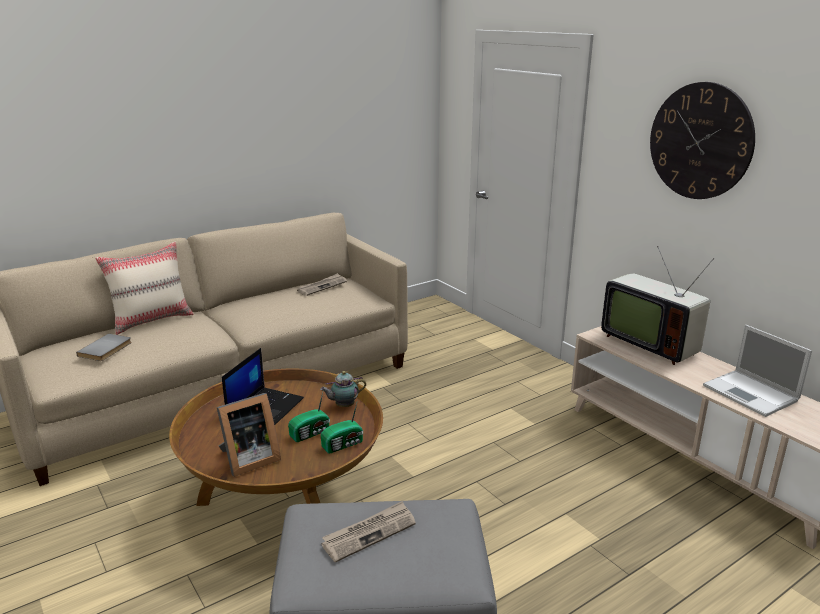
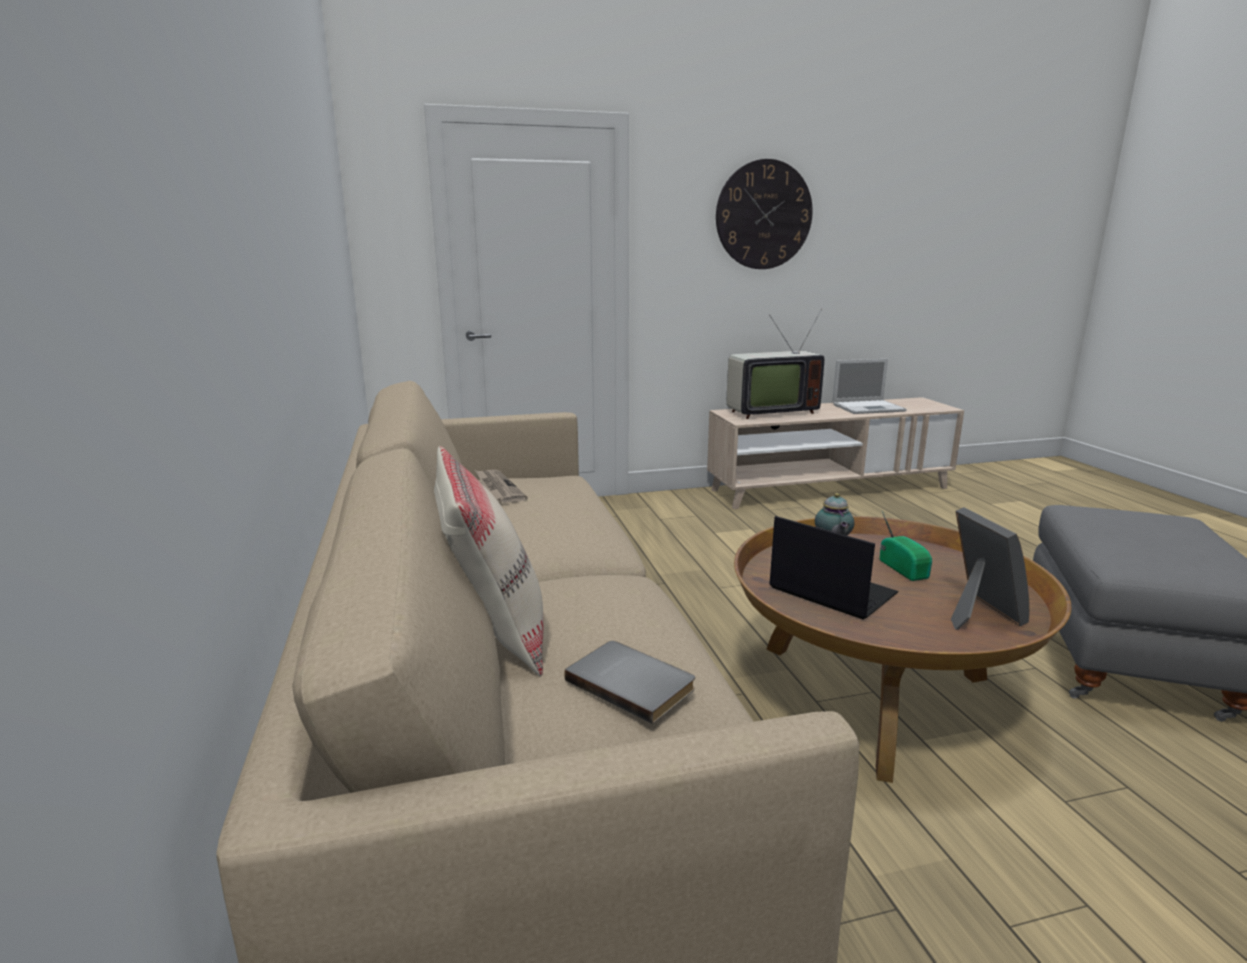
camera: 70 degrees left, 5 degrees down
radio [321,400,363,454] -> none
newspaper [321,501,416,563] -> none

